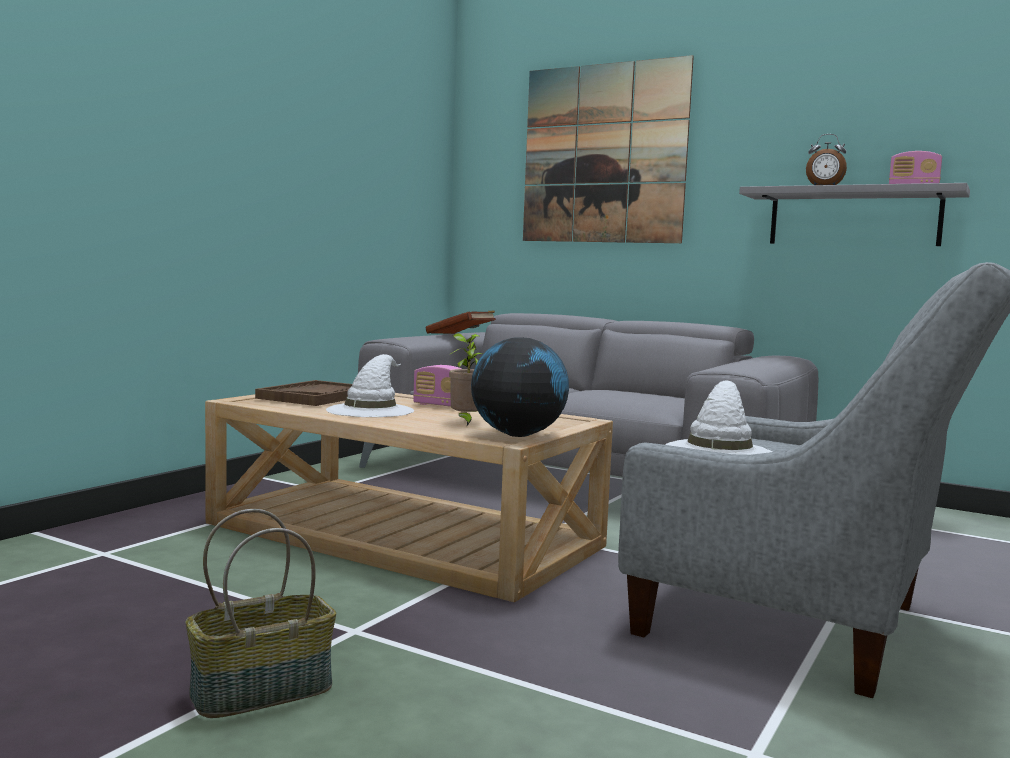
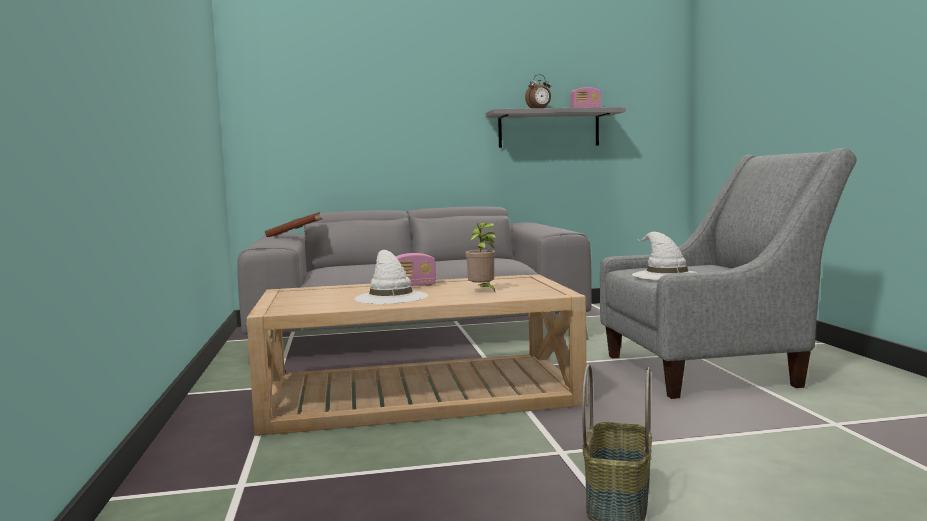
camera: 40 degrees left, 0 degrees up
brown tray [255,380,352,406] -> none
globe [471,337,569,437] -> none
picture [523,55,694,243] -> none

